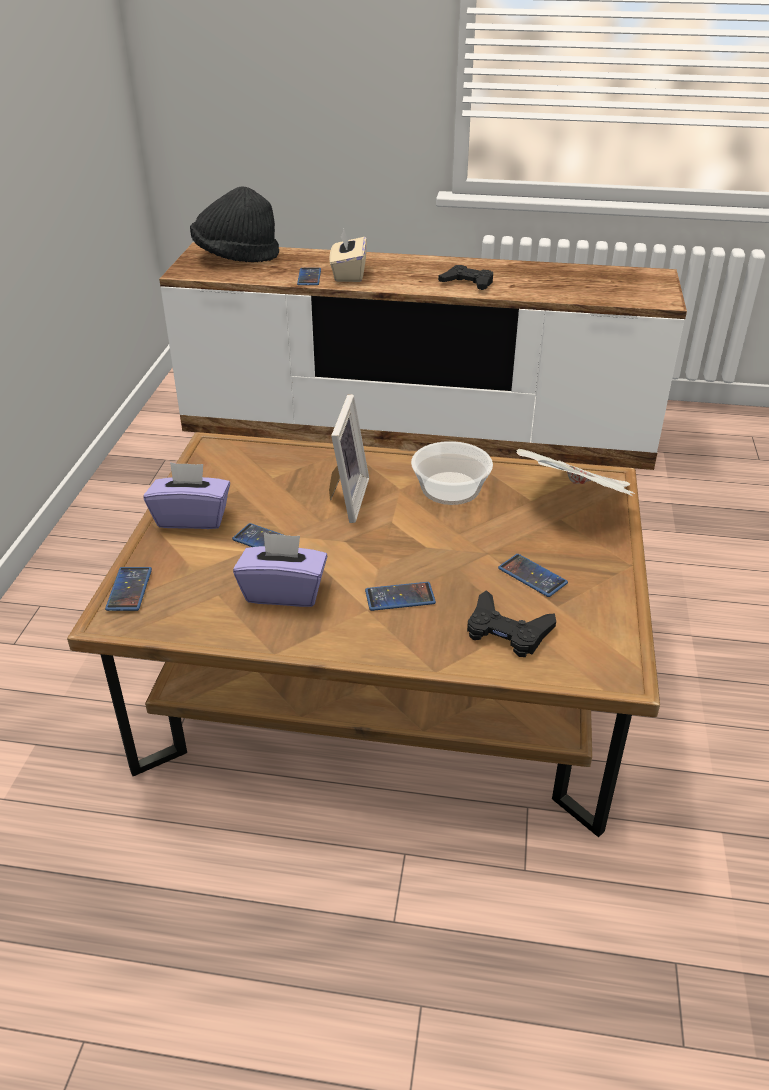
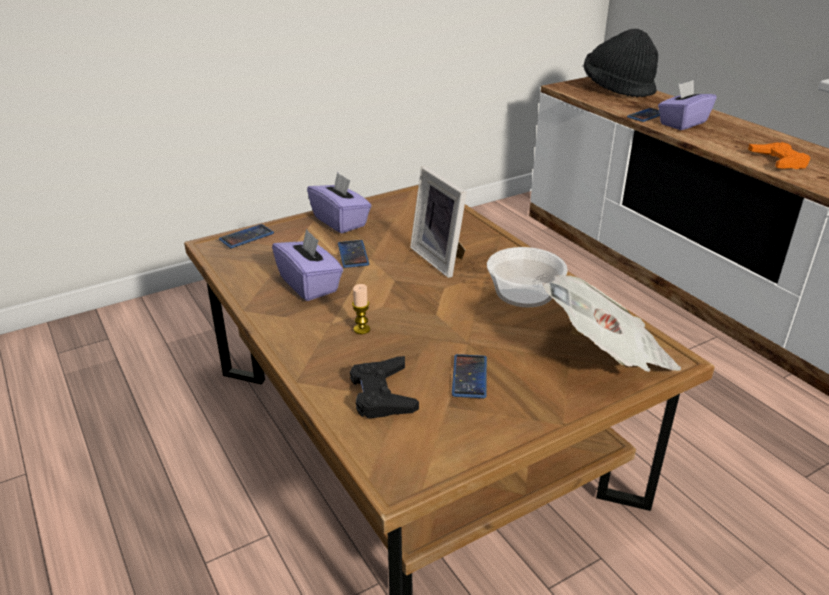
camera: 50 degrees right, 5 degrees down
beige tissue box [329,229,367,282] -> purple tissue box [658,80,716,130]
picture frame [329,394,369,523] -> picture frame turned 90 degrees clockwise [410,166,467,278]
phone [365,582,436,611] -> candle [352,284,370,334]
black game controller [438,265,493,290] -> orange game controller [748,142,810,169]

